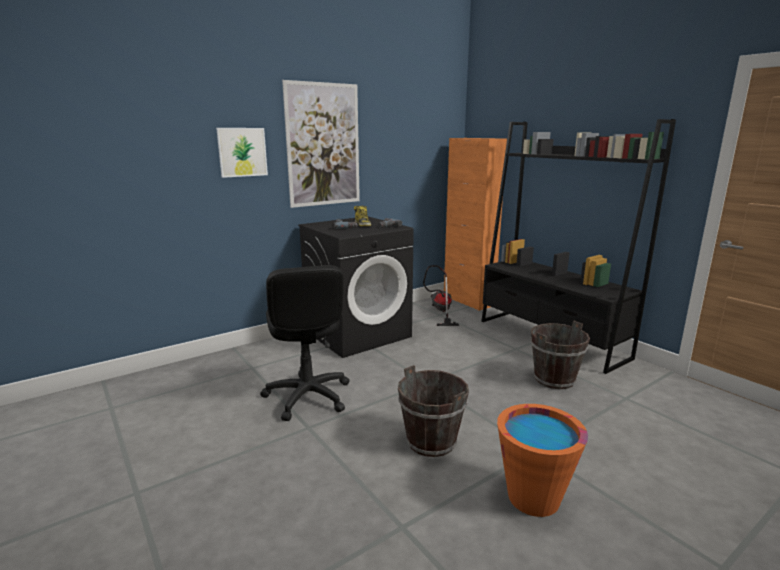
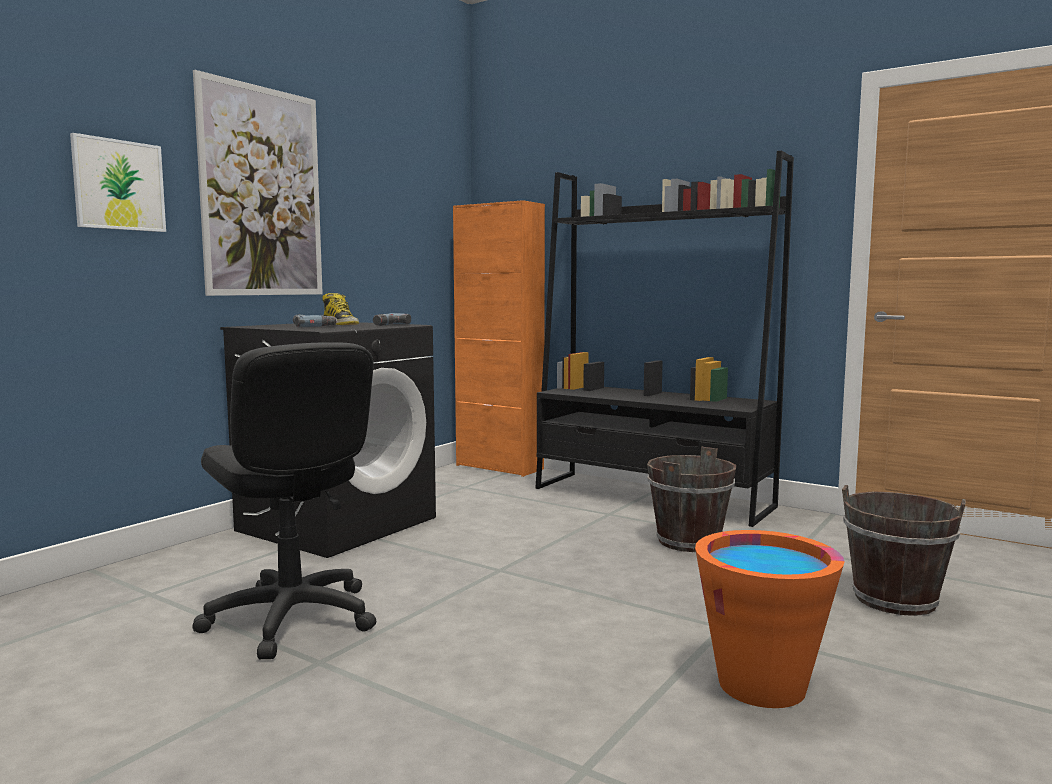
camera: 20 degrees left, 10 degrees down
brown bucket [398,365,469,457] -> brown bucket moved to [842,485,966,616]
vacuum cleaner [423,265,459,326] -> none

